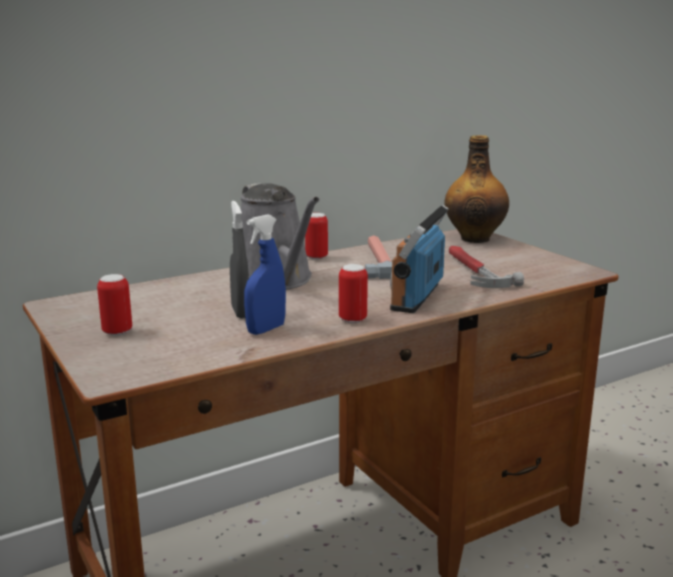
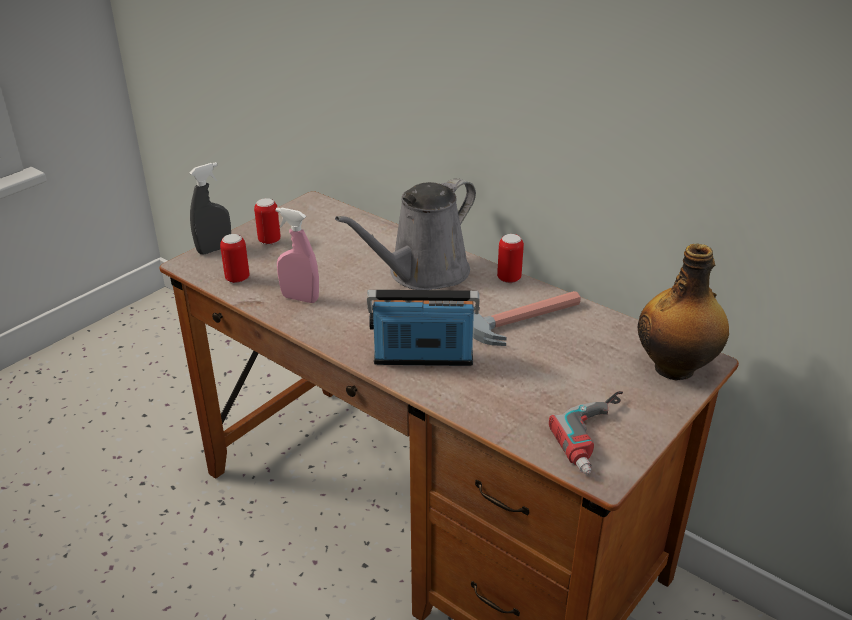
camera: 70 degrees right, 15 degrees up
grey spray bottle [230,201,249,319] -> grey spray bottle moved to [189,162,231,255]
blue spray bottle [244,214,286,335] -> pink spray bottle [276,208,319,303]
can [339,264,368,323] -> can moved to [220,234,250,283]
hammer [449,246,524,288] -> none
none -> power drill [549,391,623,475]

